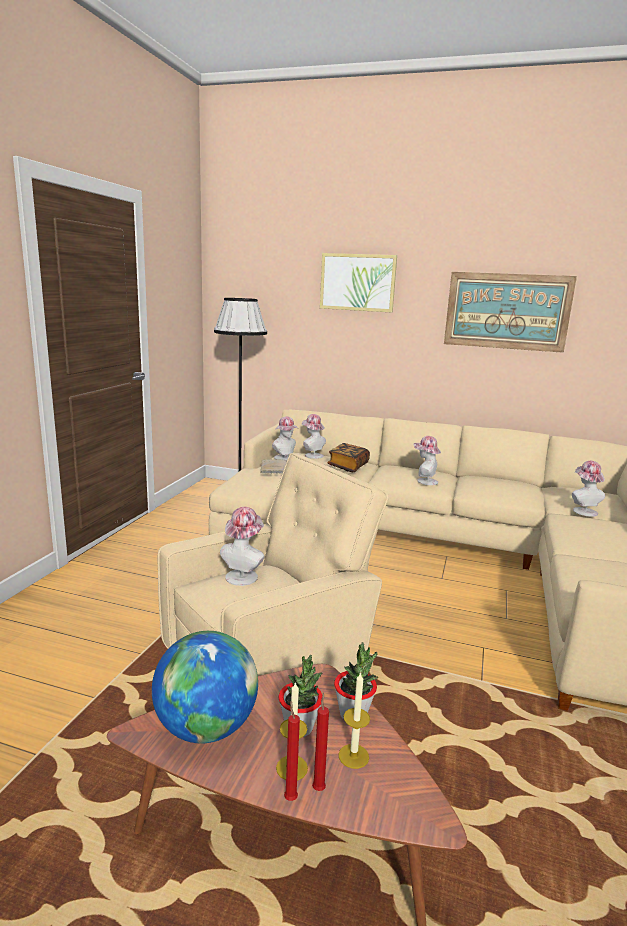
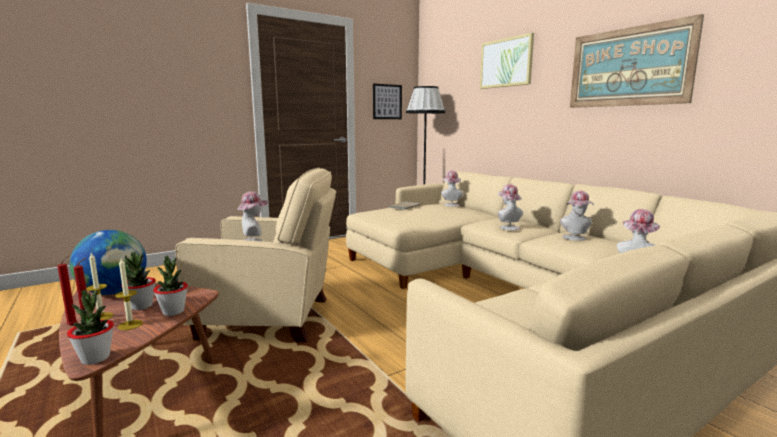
camera: 40 degrees right, 5 degrees down
hat [272,416,298,460] -> hat moved to [560,191,594,241]
book [327,443,370,472] -> none
none -> potted plant [67,289,114,365]
none -> picture [373,83,402,119]

